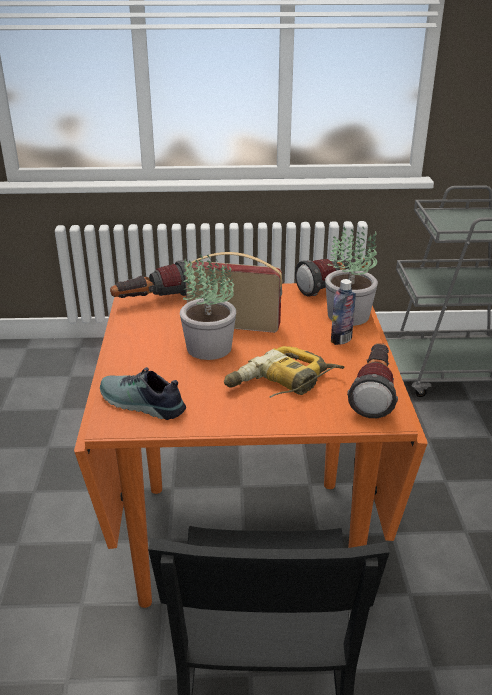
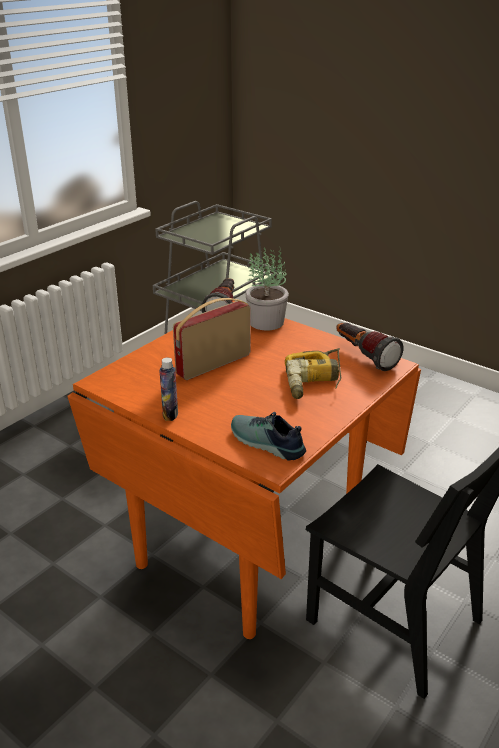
camera: 50 degrees left, 0 degrees up
shoe [100,367,186,420] -> shoe turned 60 degrees clockwise [231,412,306,461]
flashlight [110,260,187,298] -> none
potted plant [180,255,236,360] -> none
bottle [331,279,356,345] -> bottle moved to [159,358,178,421]

